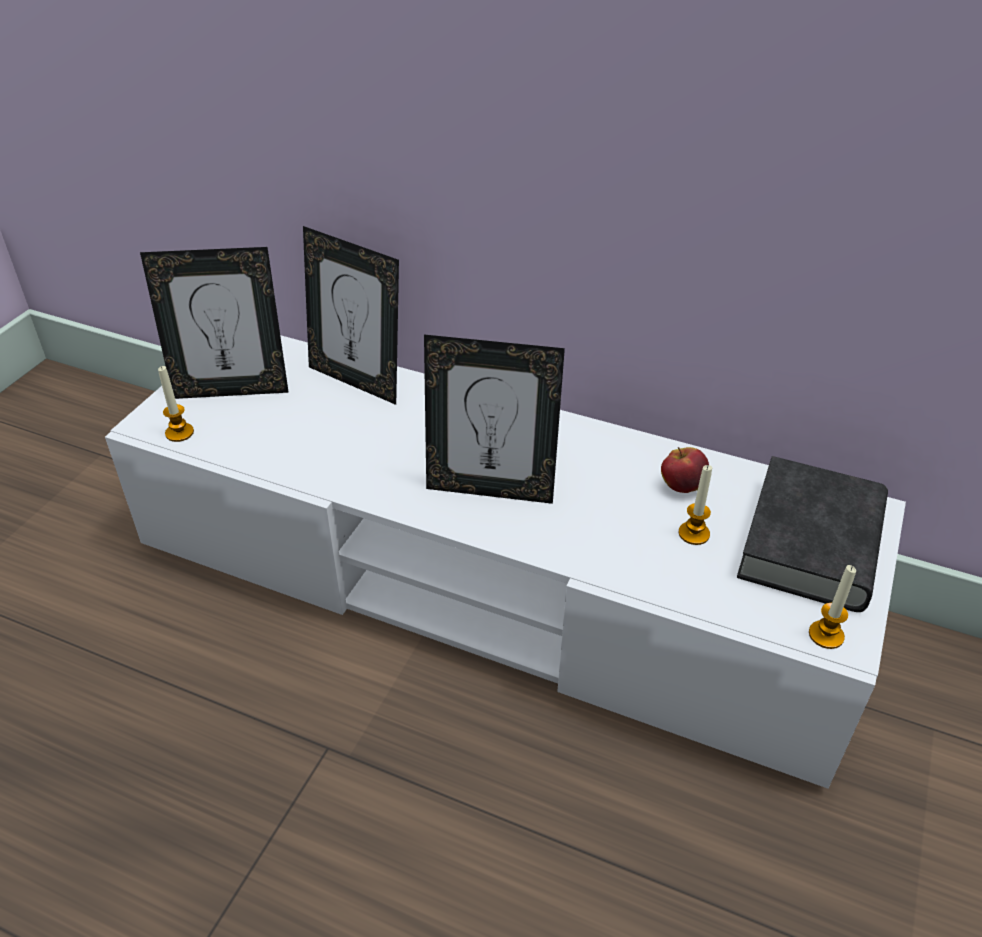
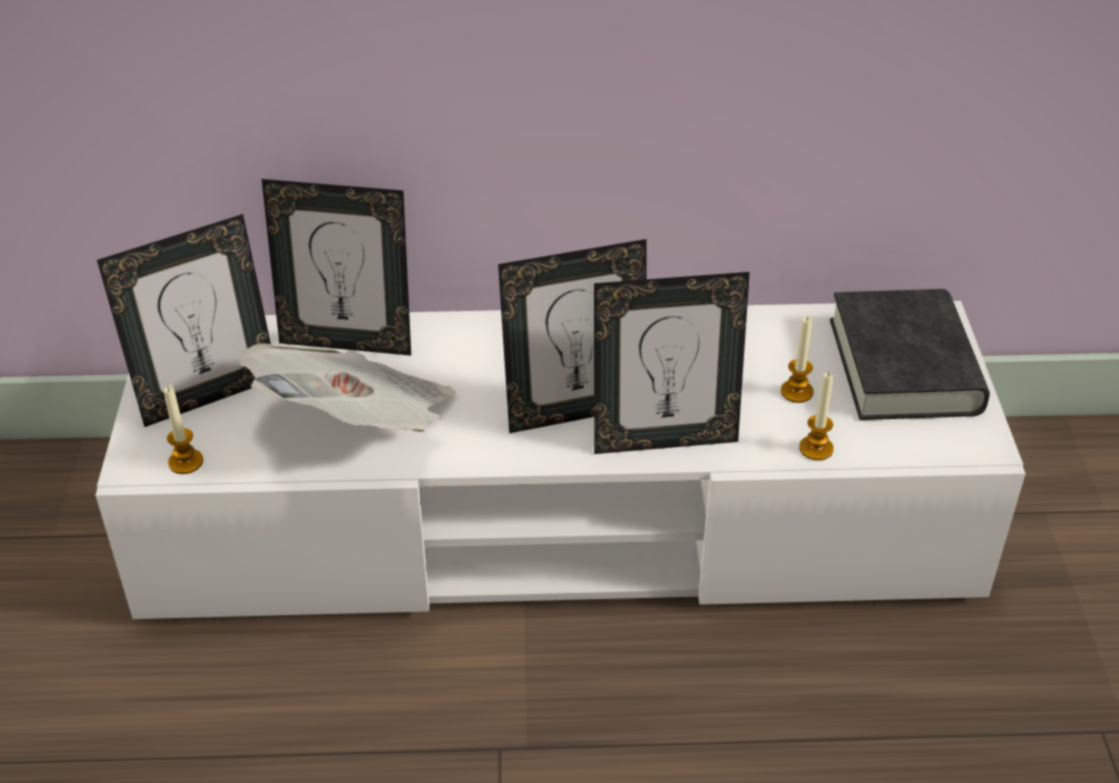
camera: 25 degrees left, 0 degrees up
apple [661,447,709,493] -> none
candle [809,565,856,649] -> candle moved to [799,372,834,460]
none -> newspaper [239,344,456,433]
none -> picture frame [594,272,750,454]

